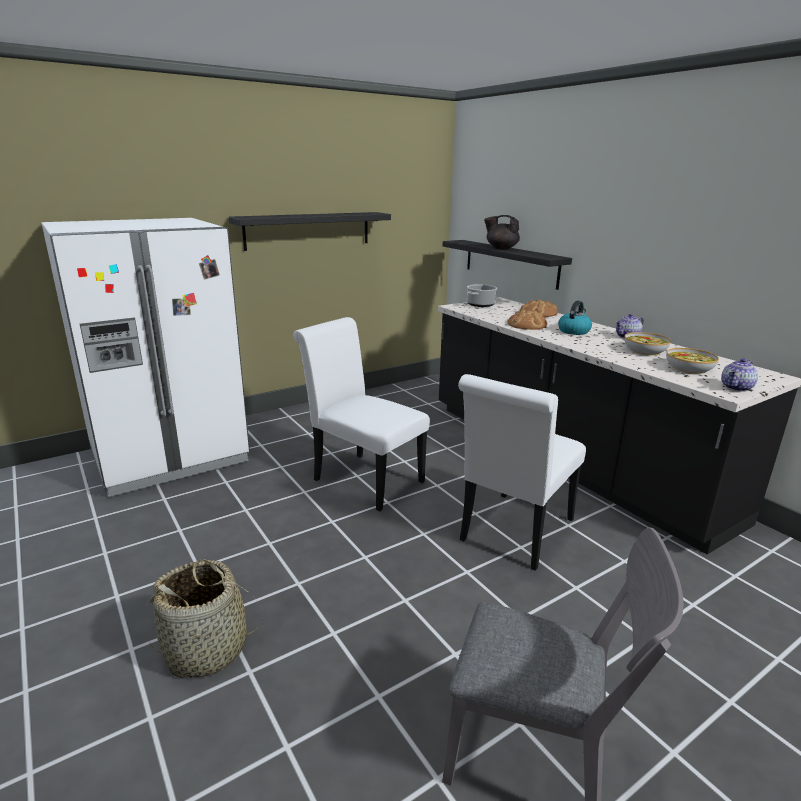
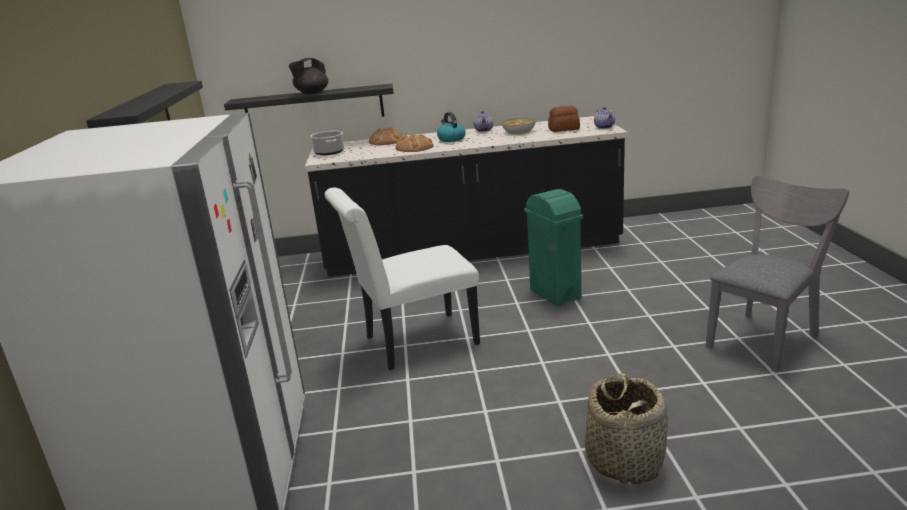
camera: 60 degrees left, 0 degrees up
white chair [458,374,586,571] -> green trash can [524,189,583,306]
bowl [666,348,719,374] -> bread [548,106,580,132]

